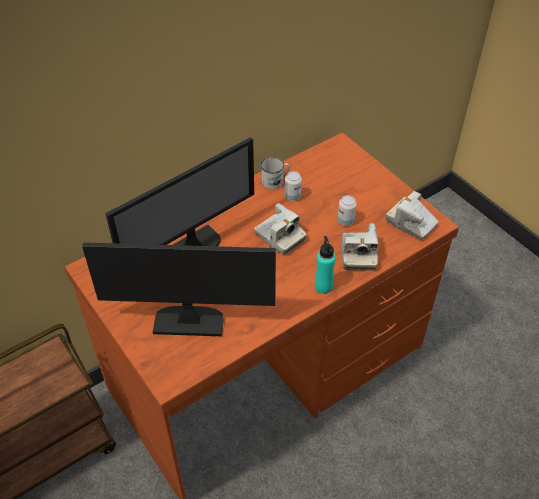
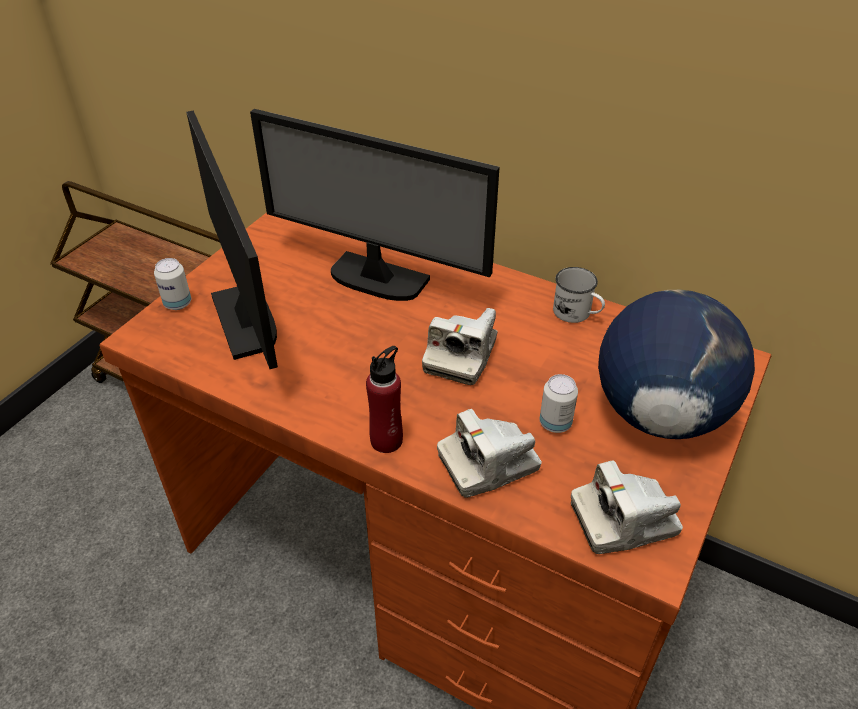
camera: 65 degrees right, 5 degrees down
can [285,171,302,201] -> can moved to [154,258,191,310]
turquoise bottle [315,236,336,294] -> red bottle [366,346,403,453]
camera [386,191,438,240] -> camera turned 120 degrees counterclockwise [571,460,683,554]
none -> globe [598,290,755,439]

